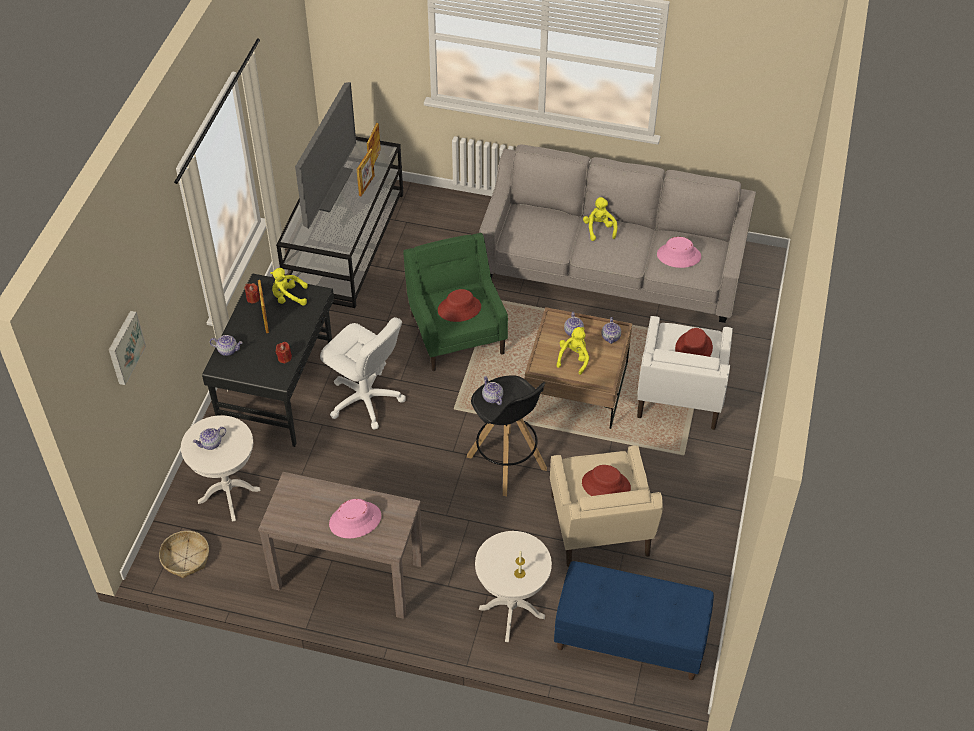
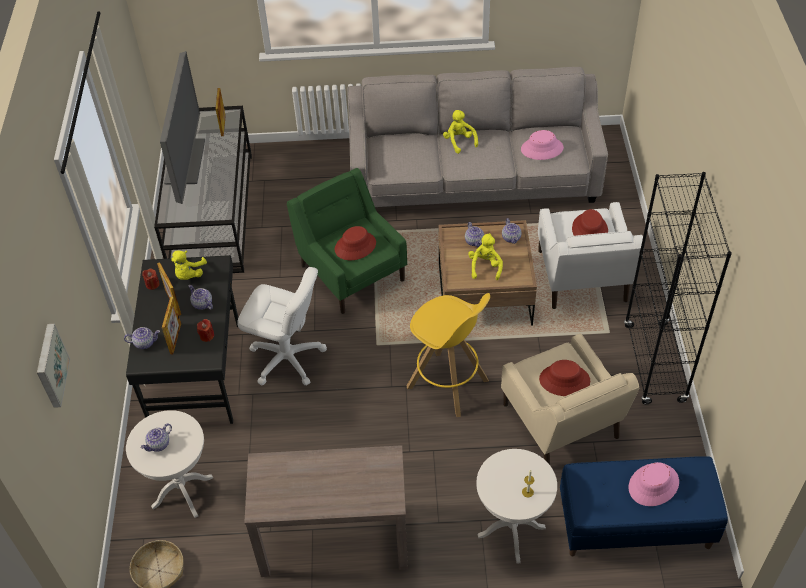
camera: 15 degrees left, 0 degrees up
yellow plush toy [270,268,308,306] -> yellow plush toy turned 60 degrees counterclockwise [171,250,207,280]
pink hat [329,499,381,538] -> pink hat moved to [628,462,679,506]
picture frame [357,148,375,196] -> picture frame moved to [162,297,181,354]
black stool [467,375,547,496] -> yellow stool [407,293,490,417]
teapot [482,376,503,405] -> teapot moved to [189,285,213,310]
none -> black bookcase [624,172,732,405]

